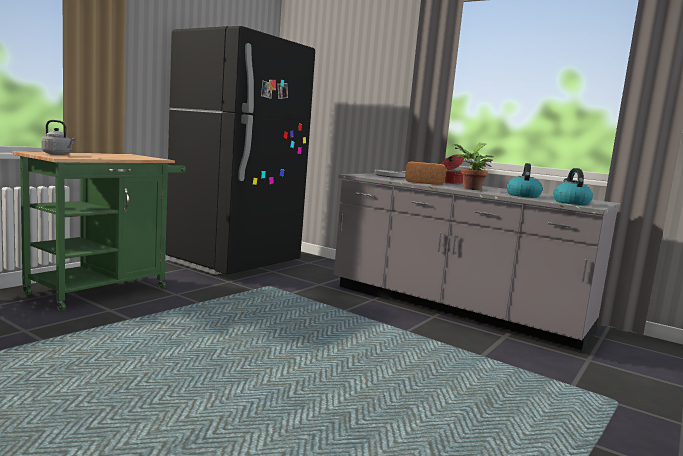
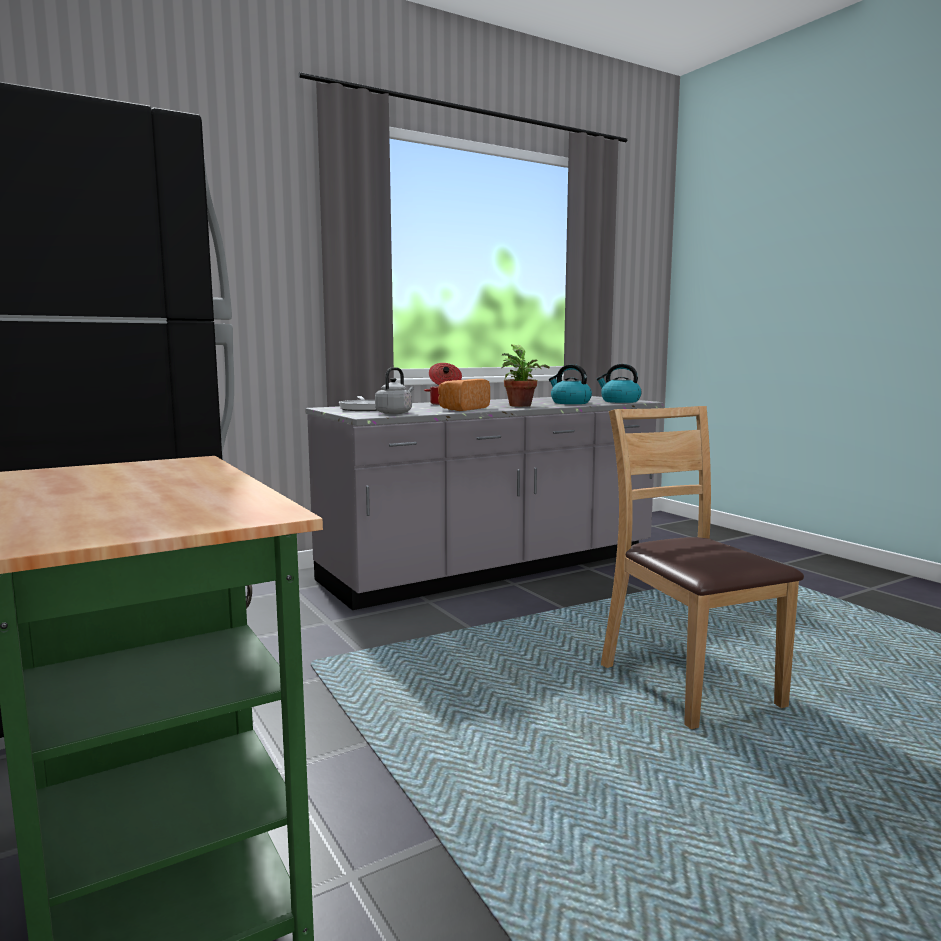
camera: 65 degrees left, 0 degrees up
grey kettle [41,120,76,155] -> grey kettle moved to [375,367,414,414]
none -> brown chair [601,406,804,729]

